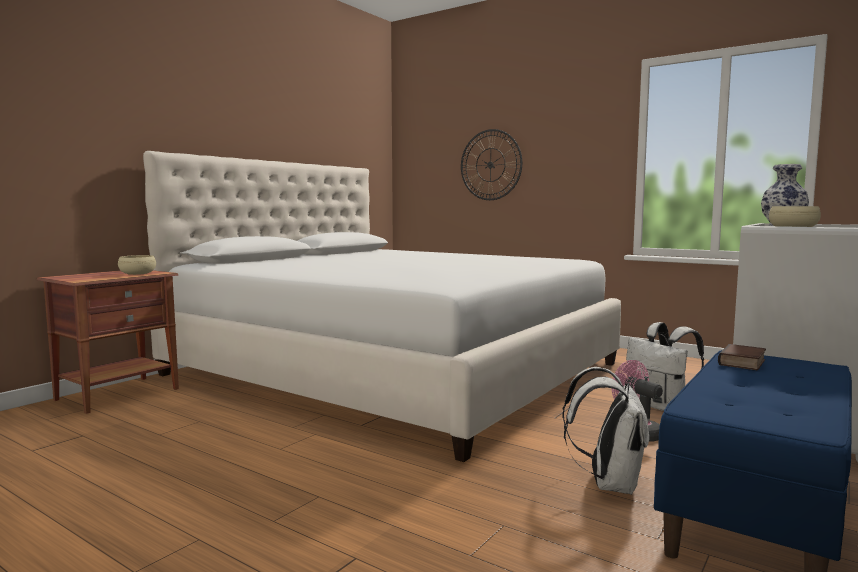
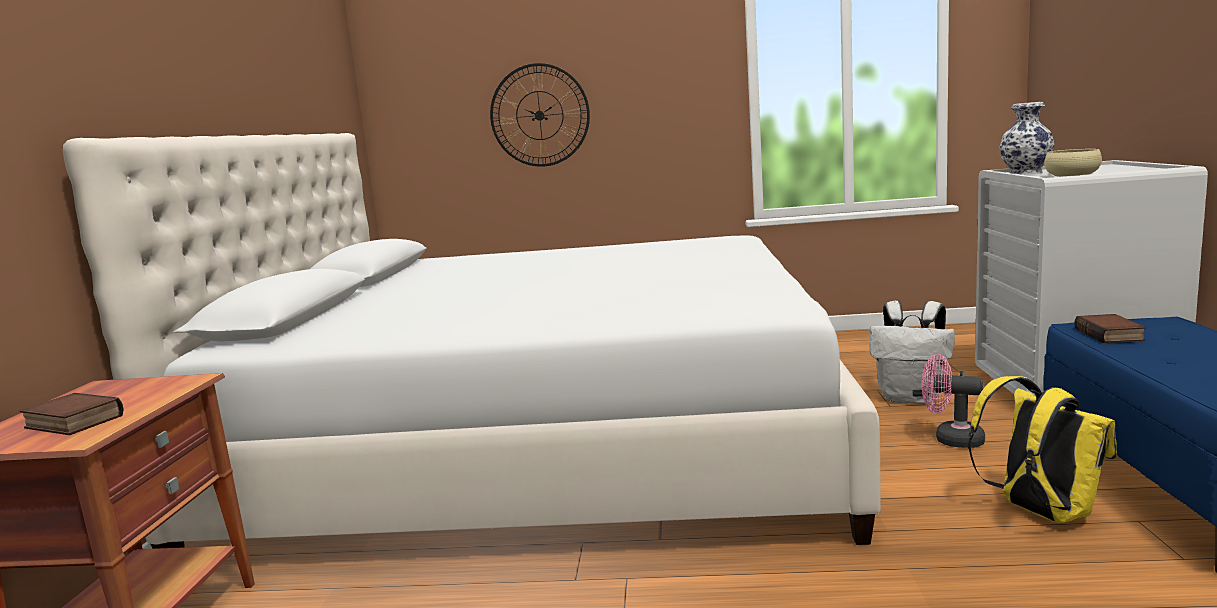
camera: 30 degrees left, 5 degrees up
beige bowl [118,255,156,275] -> none
white backpack [562,367,649,495] -> yellow backpack [968,376,1117,523]
none -> book [20,393,124,435]

